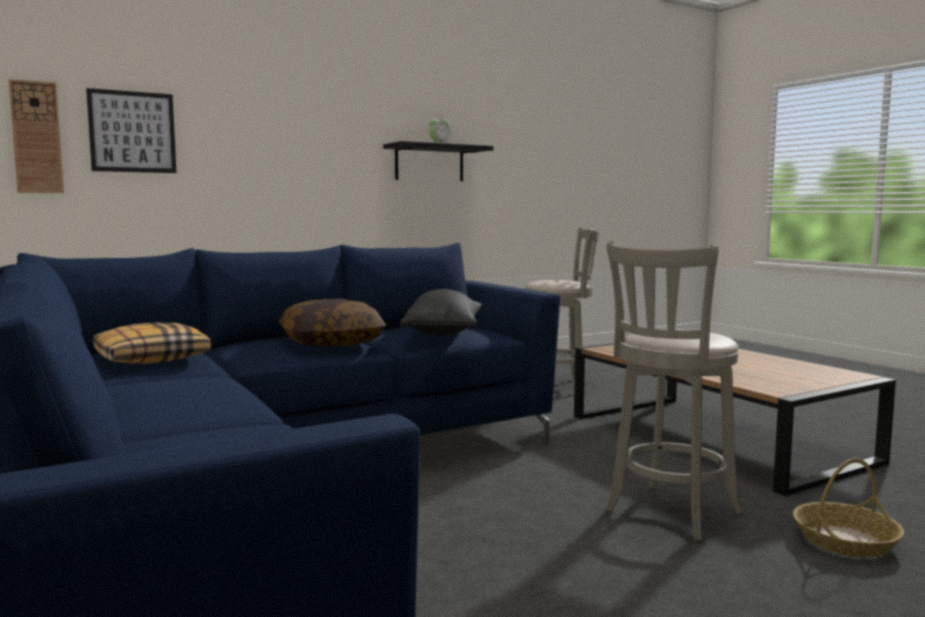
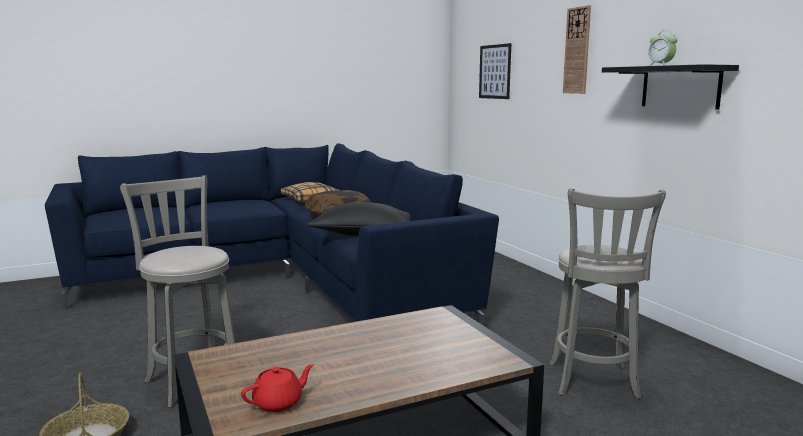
camera: 95 degrees right, 5 degrees up
wall clock [9,79,64,193] -> wall clock moved to [563,5,591,94]
none -> red teapot [241,364,314,412]

